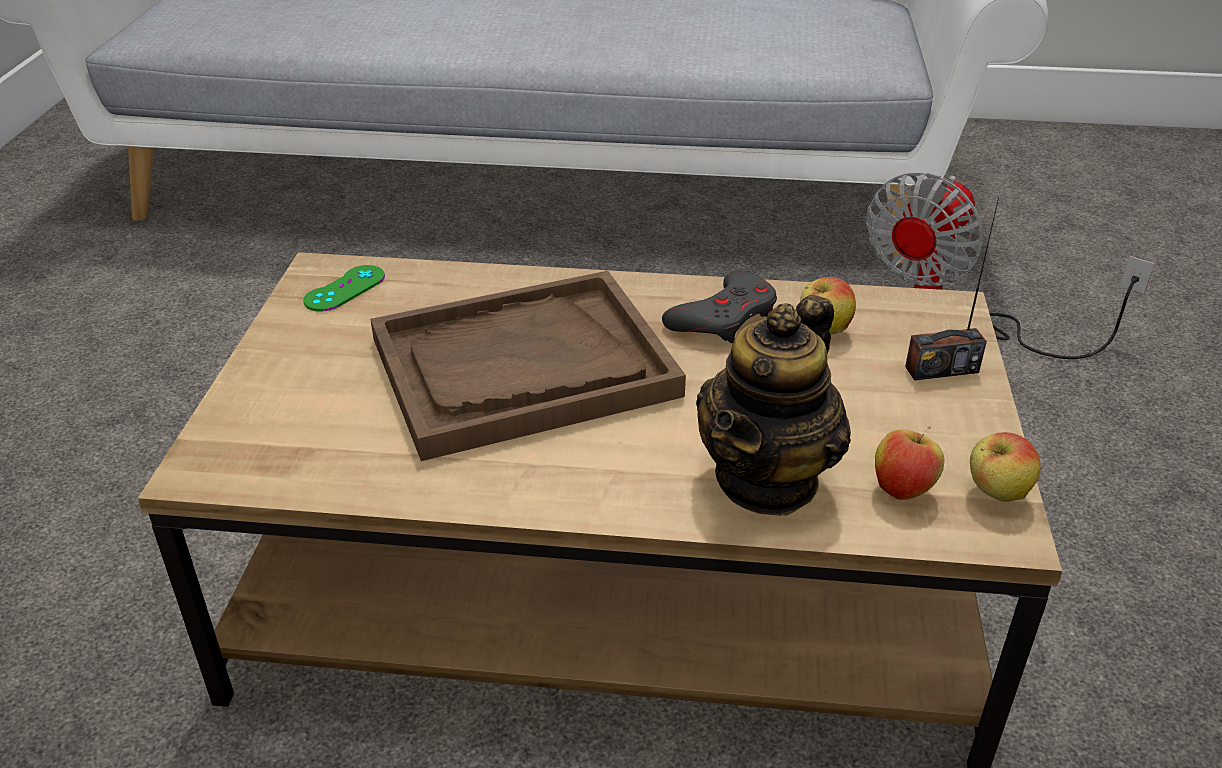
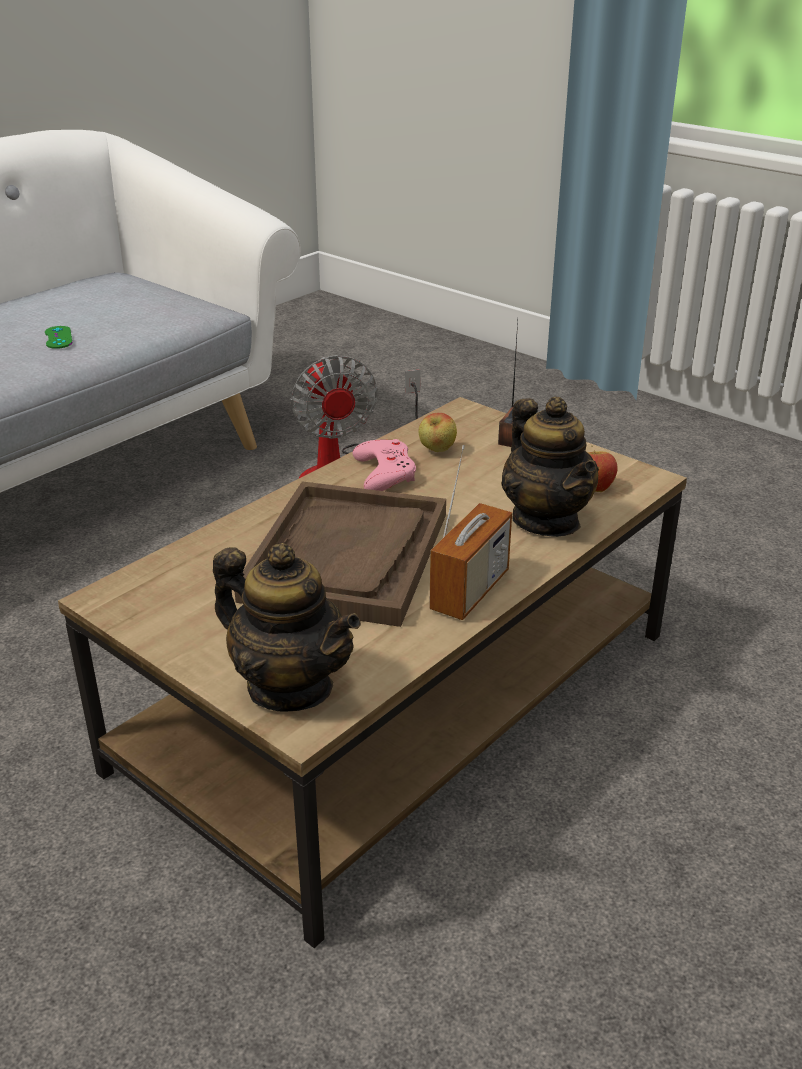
camera: 55 degrees left, 5 degrees down
green game controller [303,265,385,312] -> green game controller moved to [45,326,72,349]
grey game controller [662,271,777,343] -> pink game controller [353,439,416,491]
apple [970,432,1041,502] -> none
none -> teapot [213,543,361,712]
none -> radio [429,445,512,620]

